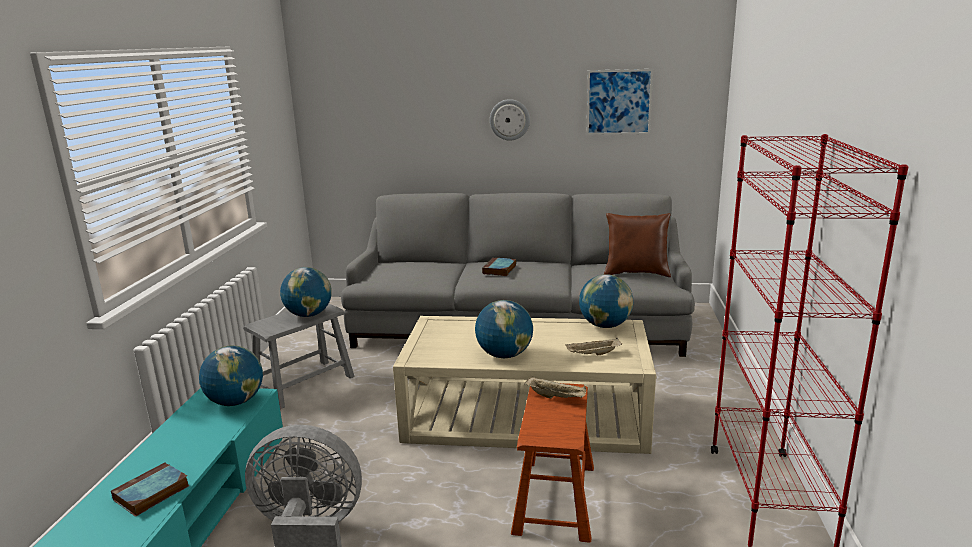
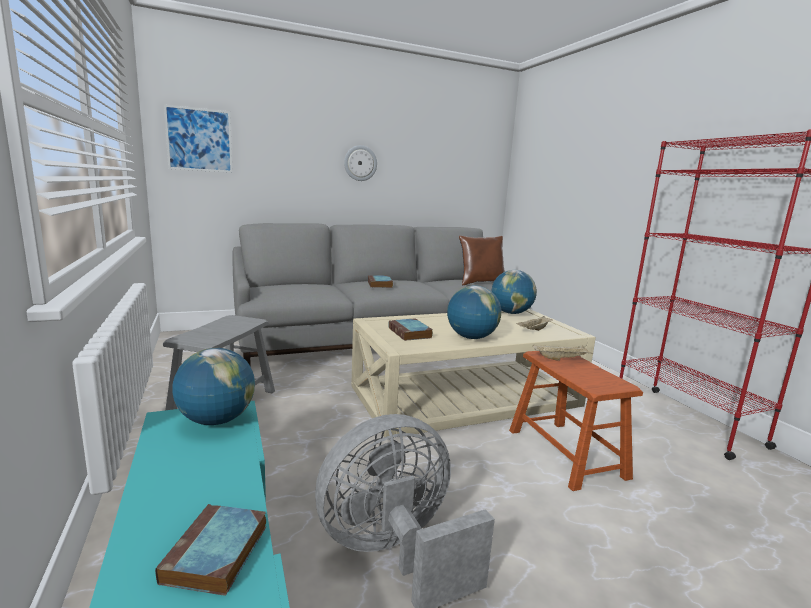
camera: 30 degrees left, 5 degrees down
globe [280,267,332,317] -> none
picture [586,69,653,135] -> picture moved to [164,104,233,173]
none -> book [389,318,433,341]

